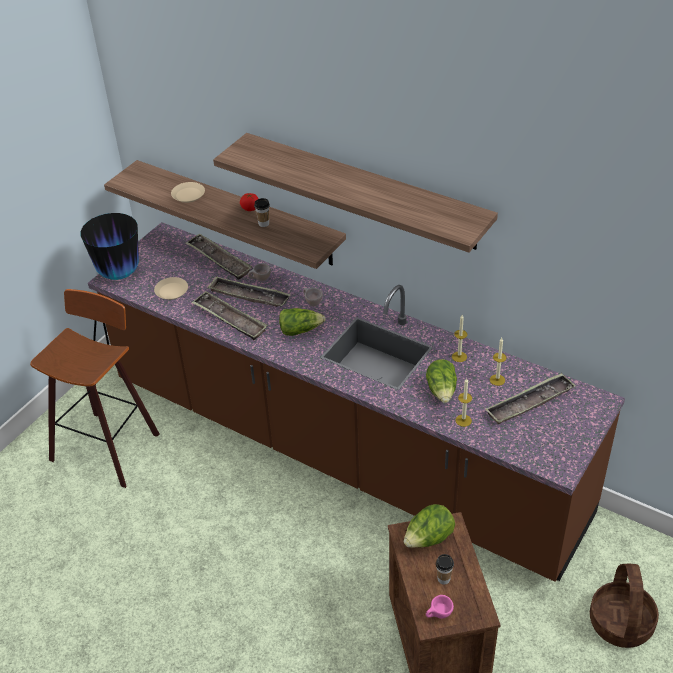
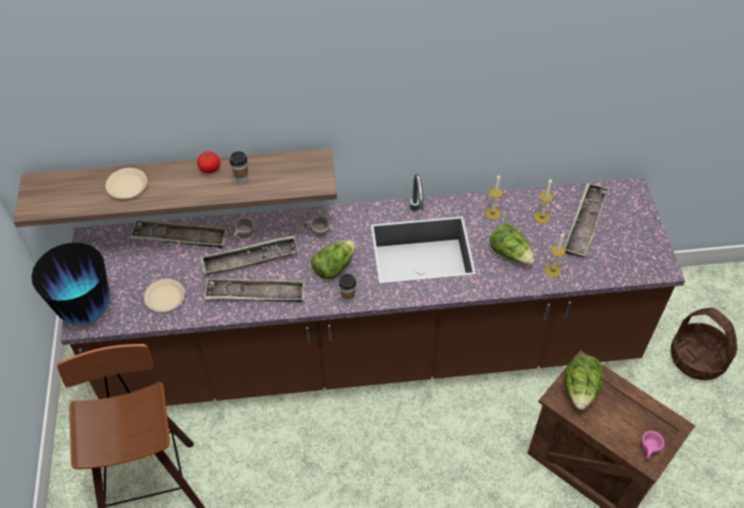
camera: 40 degrees left, 10 degrees up
shelf [213,133,498,253] -> none
cup [436,554,454,584] -> cup moved to [339,274,357,303]

